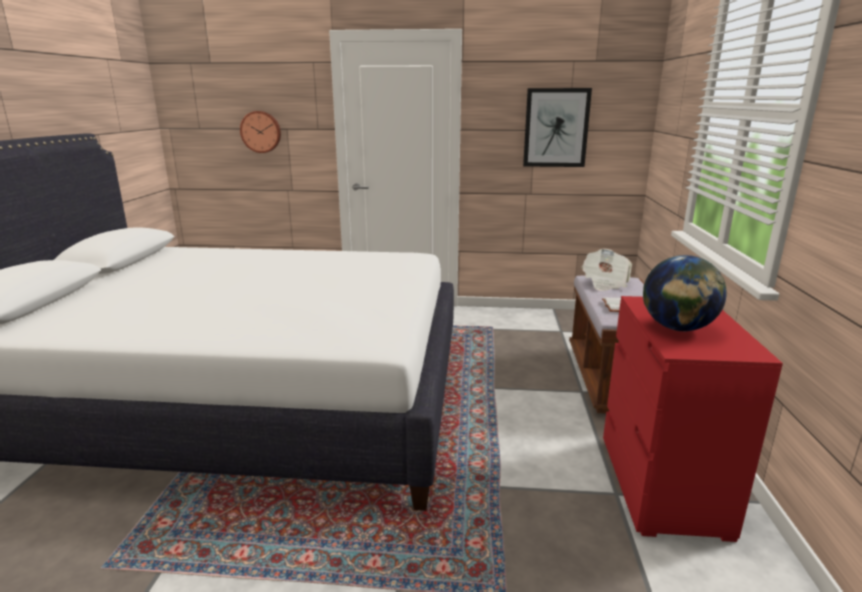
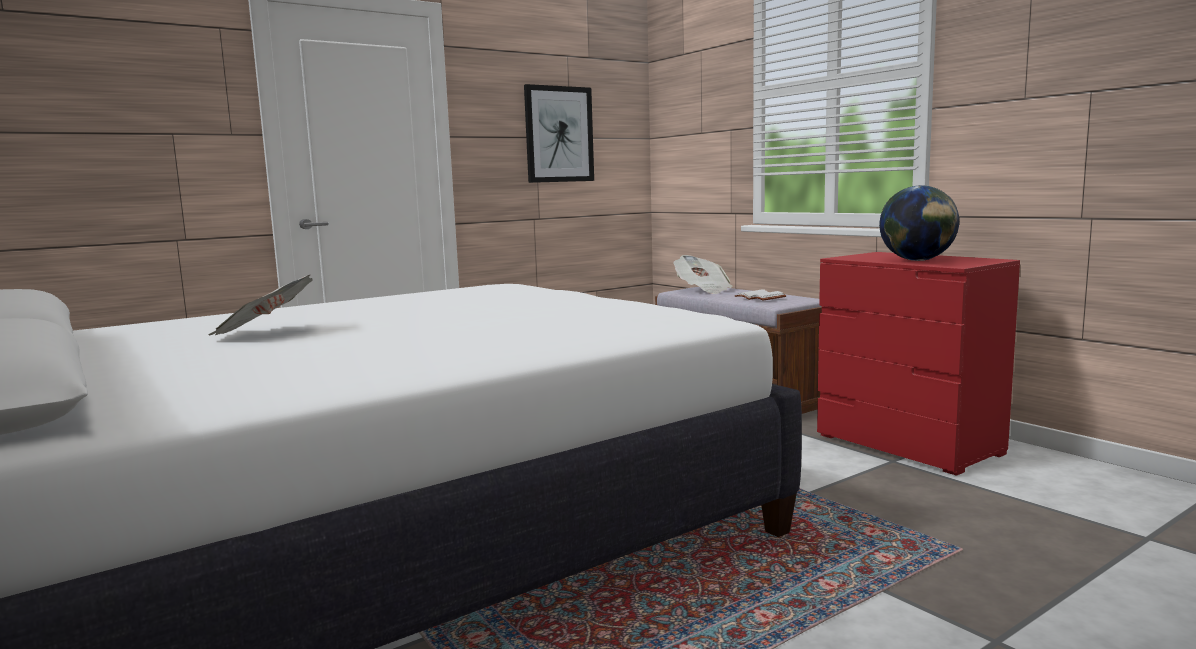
camera: 40 degrees left, 10 degrees down
wall clock [240,111,281,153] -> none
none -> newspaper [209,274,313,336]

